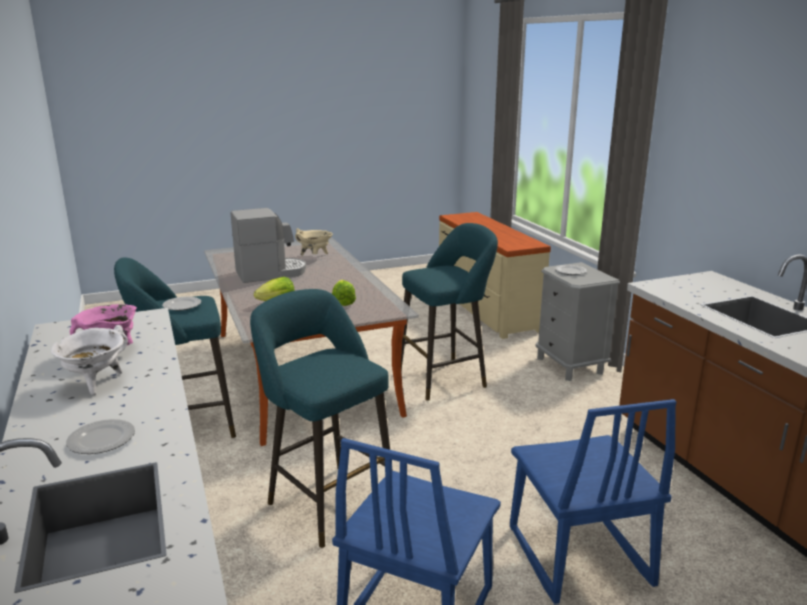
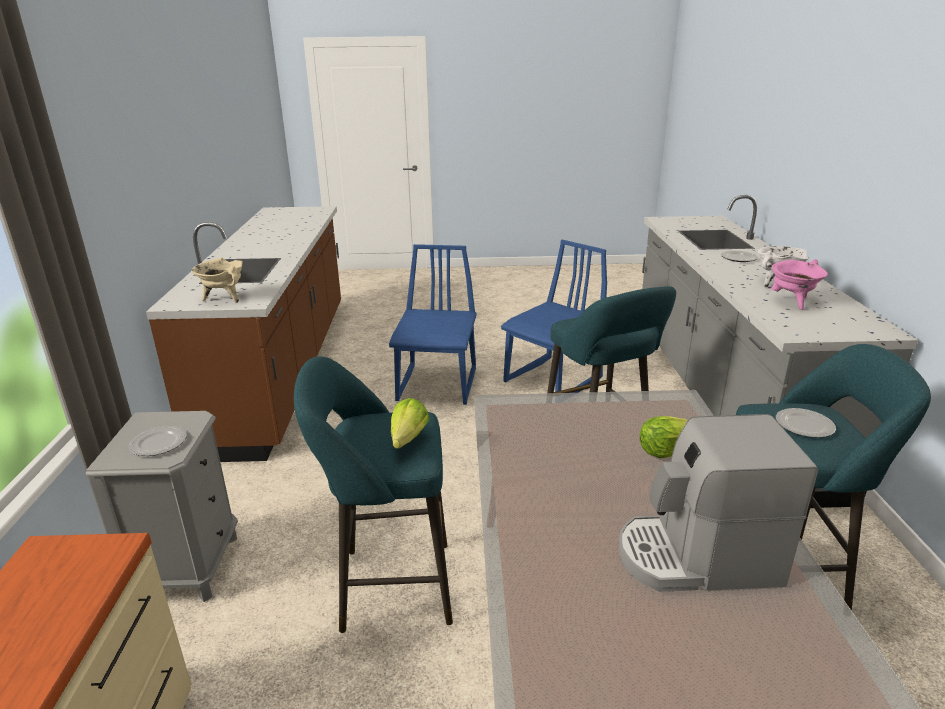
camera: 160 degrees left, 5 degrees up
beige cooking pot [295,228,333,256] -> beige cooking pot moved to [191,258,243,303]
lettuce [332,280,356,306] -> lettuce moved to [391,398,429,448]

